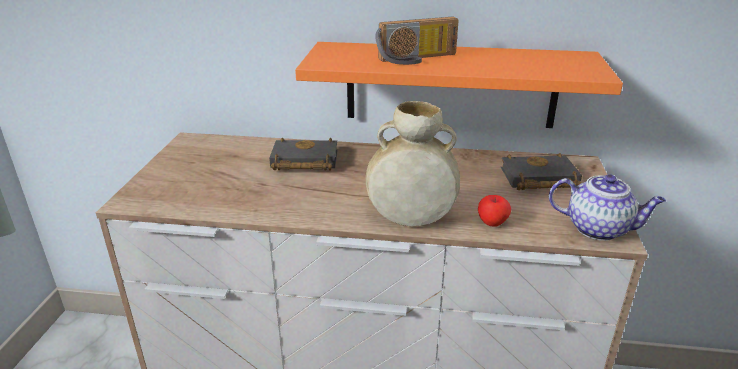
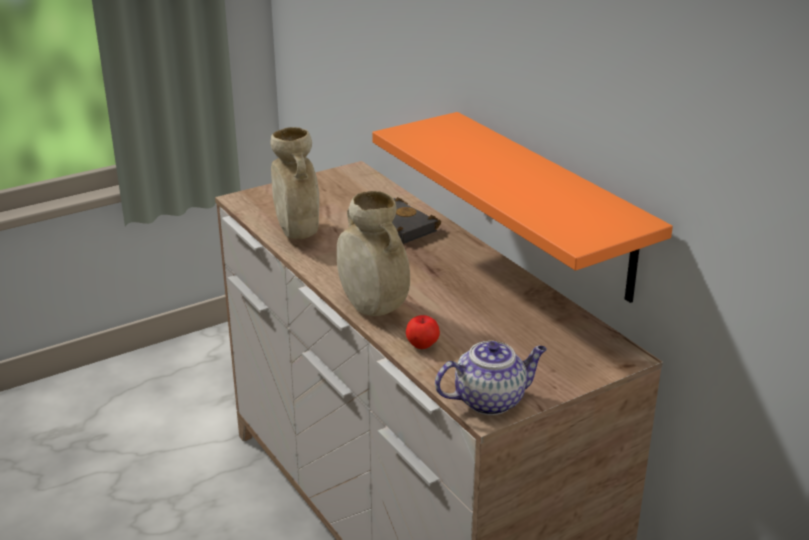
camera: 50 degrees right, 0 degrees up
radio [376,16,459,65] -> none
black book [501,153,582,190] -> none
teapot [549,174,666,241] -> teapot turned 90 degrees counterclockwise [435,341,547,415]
none -> beige vase [270,127,319,239]

